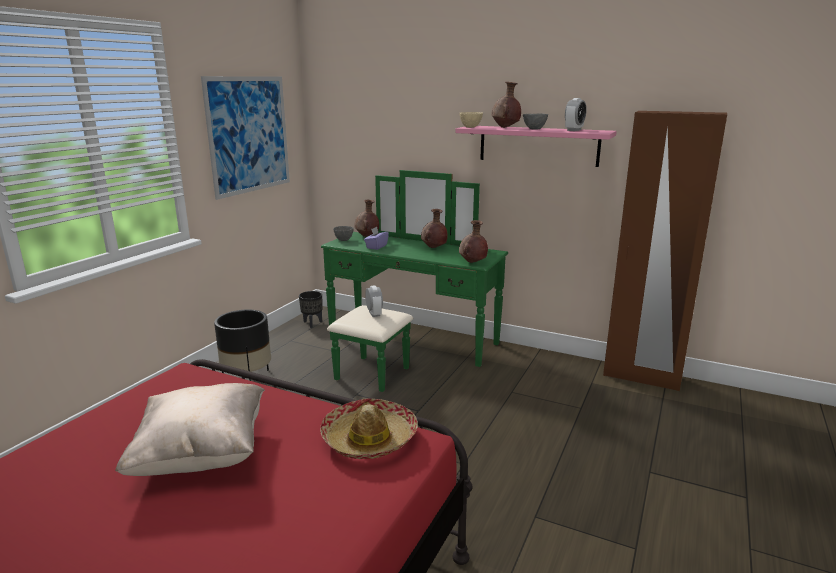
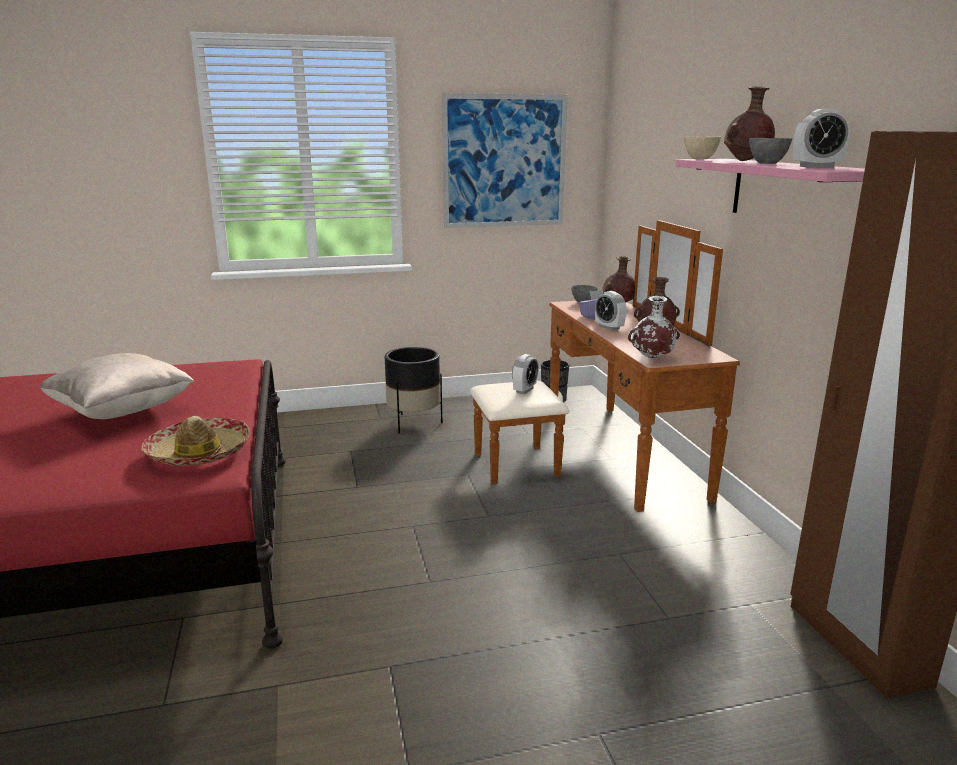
camera: 50 degrees right, 0 degrees up
green dresser [321,170,508,392] -> brown dresser [470,220,740,512]
brown vase [459,220,488,263] -> white vase [628,296,680,358]
none -> alarm clock [595,291,626,331]

